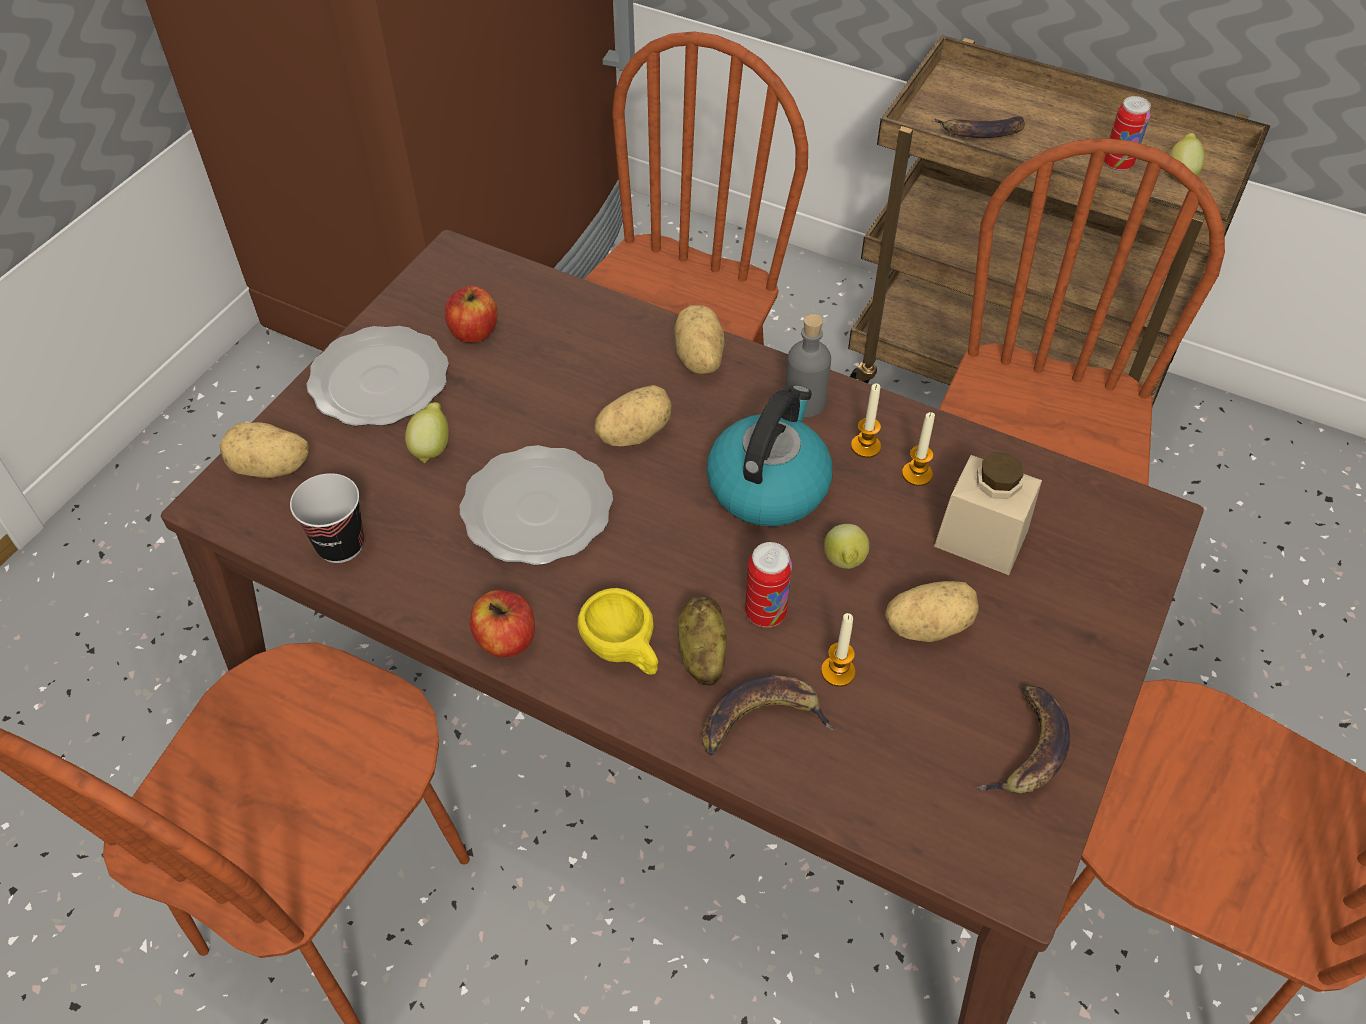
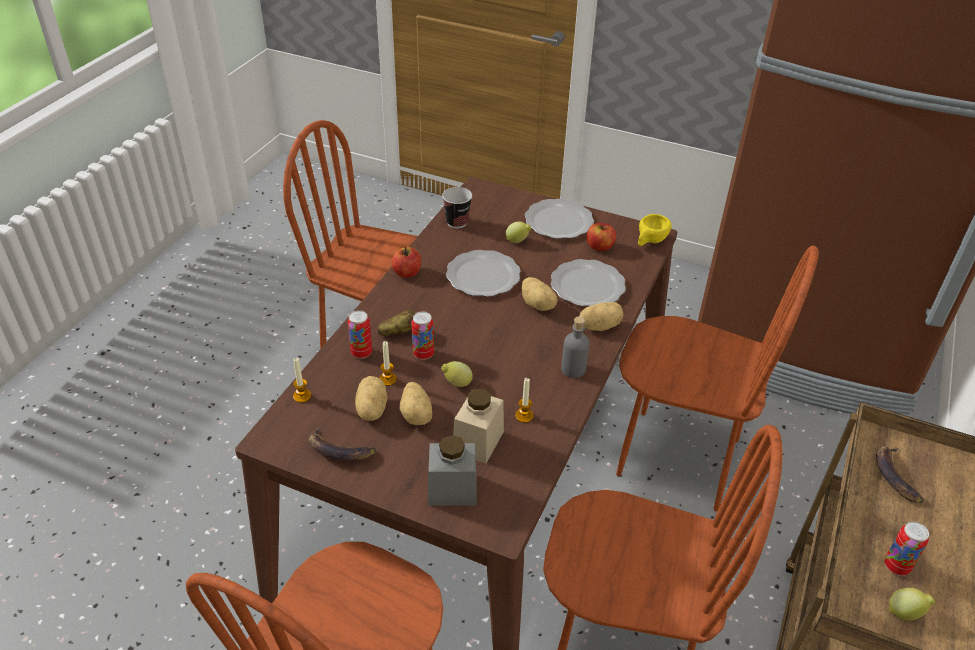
camera: 85 degrees right, 10 degrees down
potato [220,422,309,478] -> potato moved to [355,376,388,421]
yellow cup [577,588,658,675] -> yellow cup moved to [638,214,672,246]
banana [702,675,835,755] -> can [348,310,372,359]
kettle [707,385,832,526] -> none
candle [851,384,881,458] -> candle moved to [293,358,311,403]
none -> grey jar [428,435,477,505]
none -> plate [551,259,626,306]

